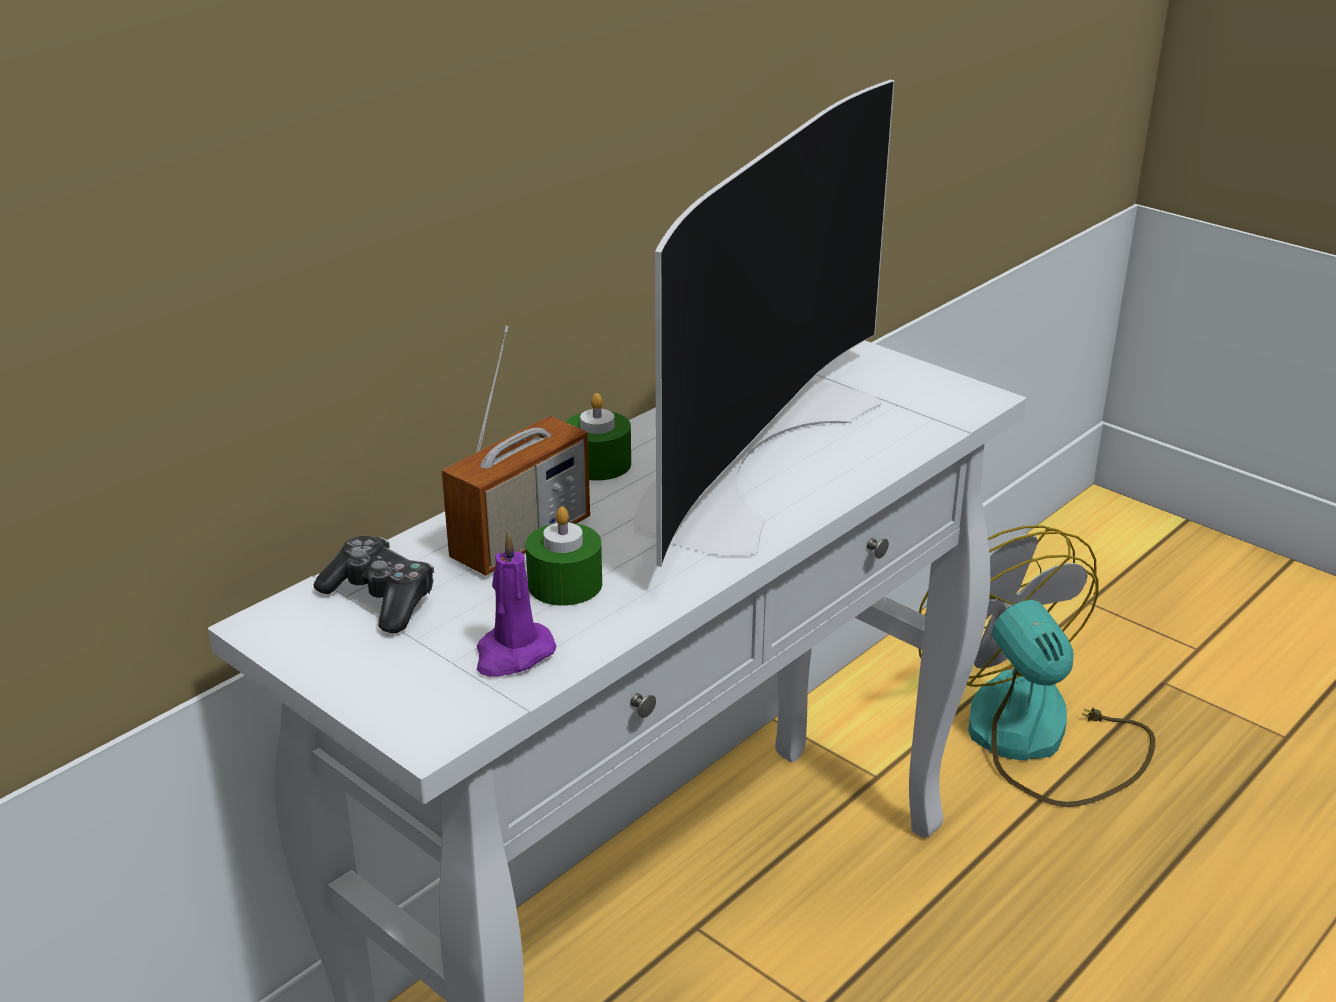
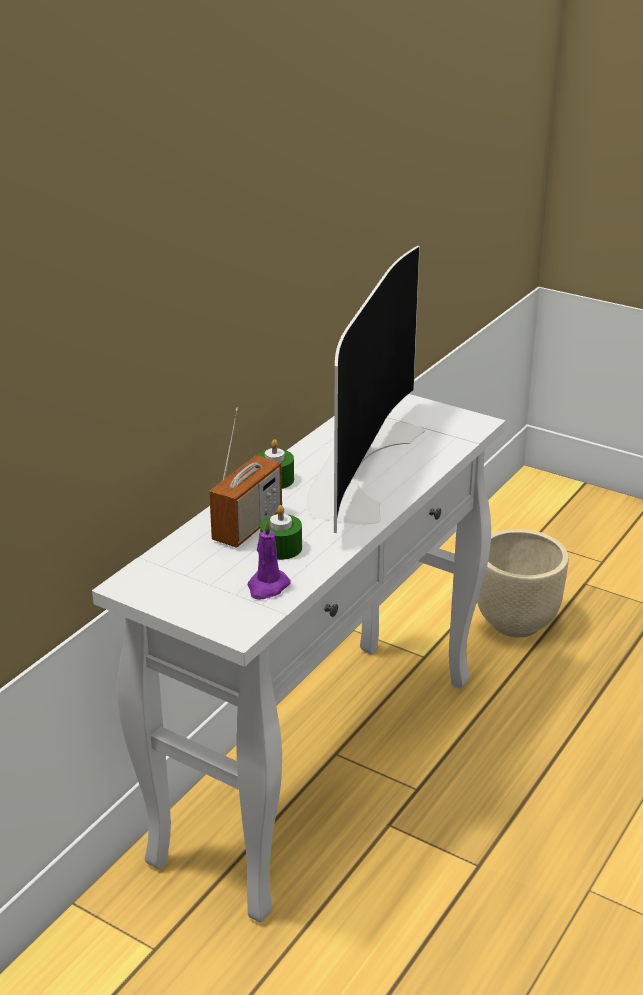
camera: 10 degrees left, 0 degrees up
game controller [314,536,434,633] -> none
fan [918,525,1155,807] -> beige planter [477,529,569,638]

